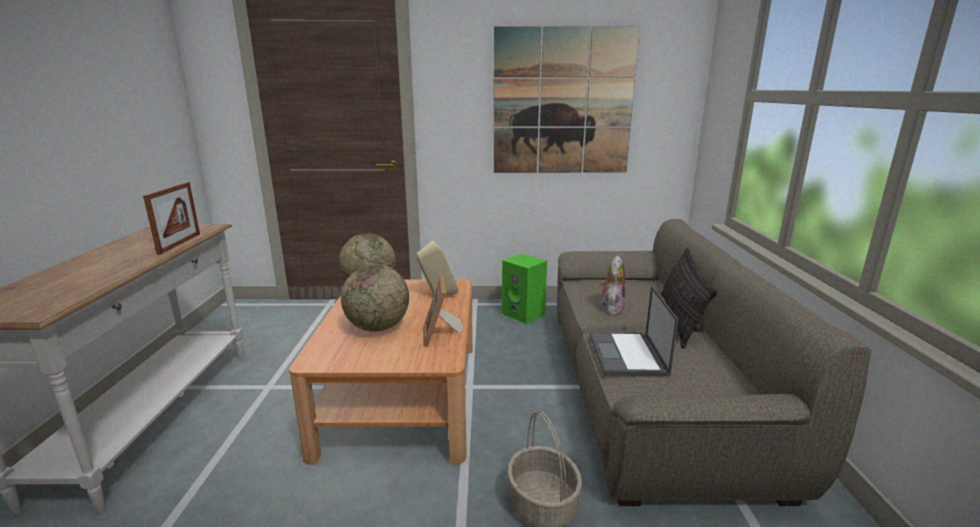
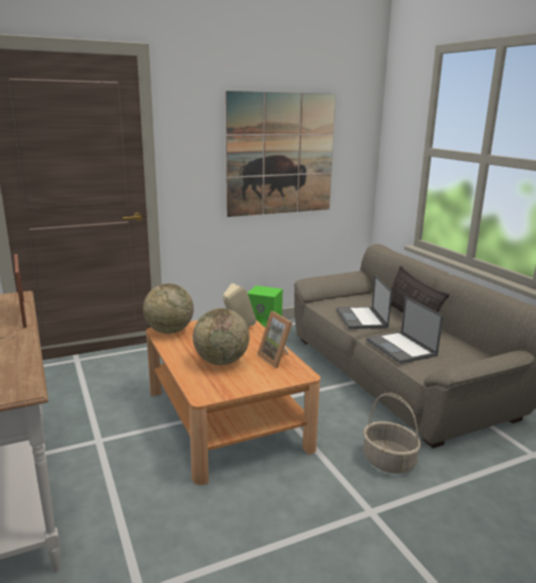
camera: 25 degrees left, 0 degrees up
plush toy [601,256,625,315] -> laptop [336,275,392,329]

